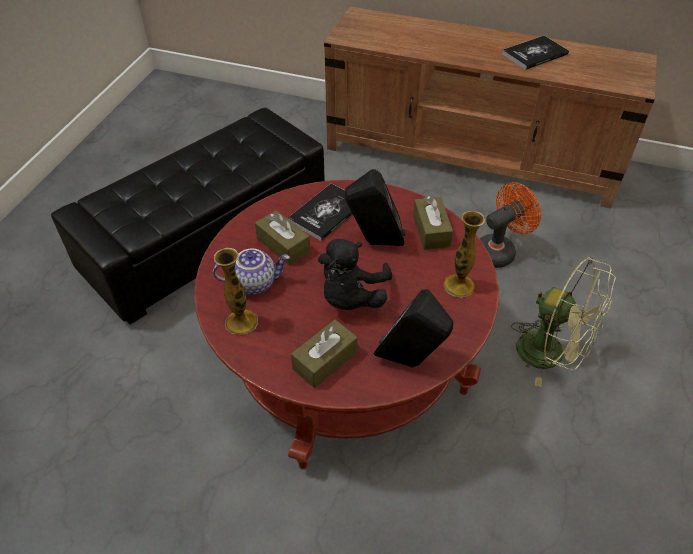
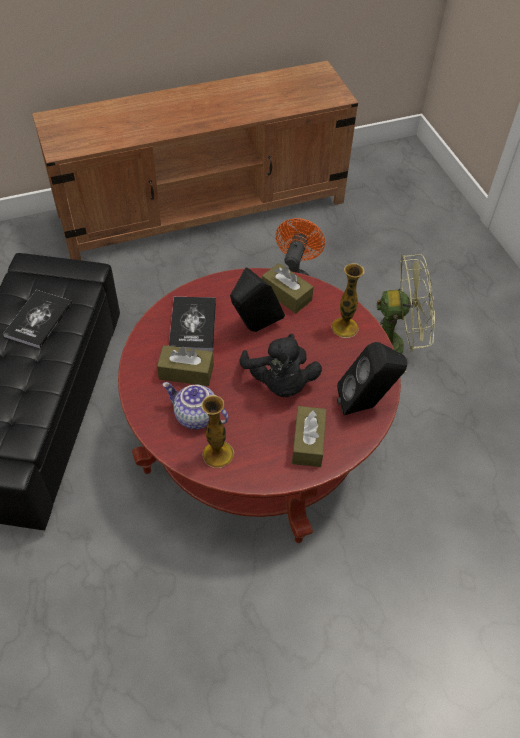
camera: 40 degrees left, 5 degrees up
teapot [213,249,290,295] -> teapot turned 105 degrees counterclockwise [162,382,229,429]
book [502,36,569,70] -> book moved to [3,290,72,349]

